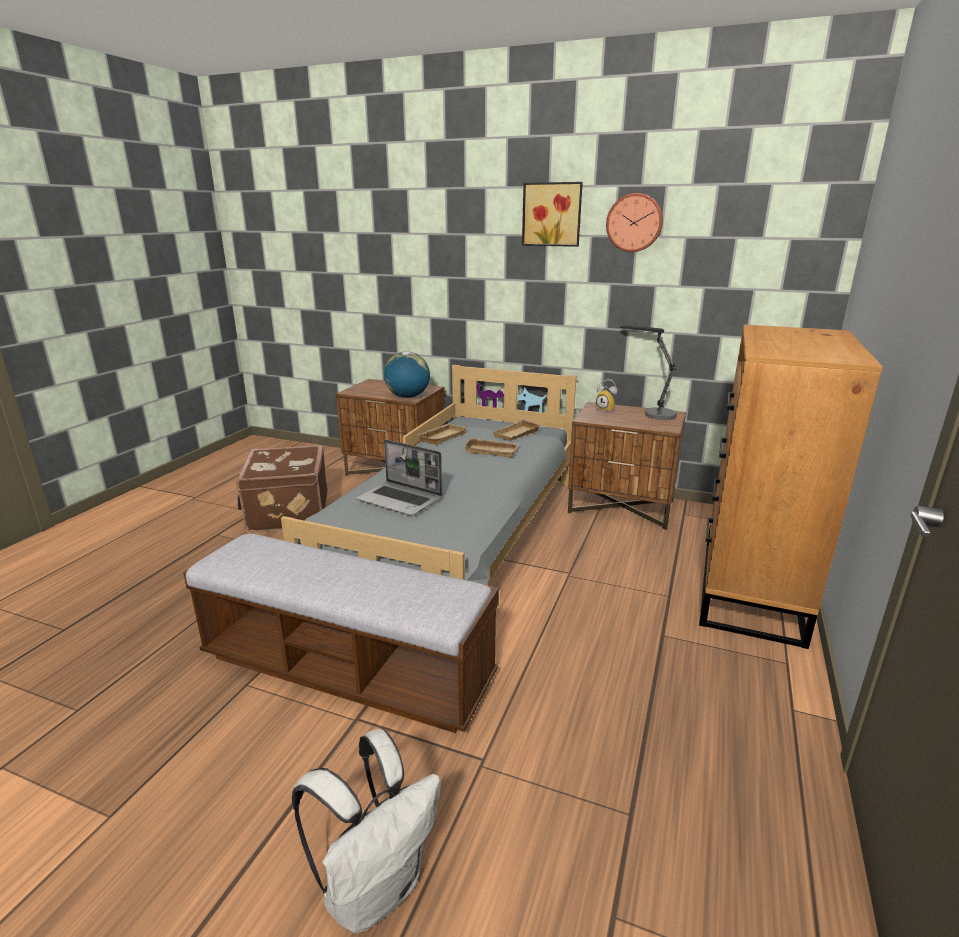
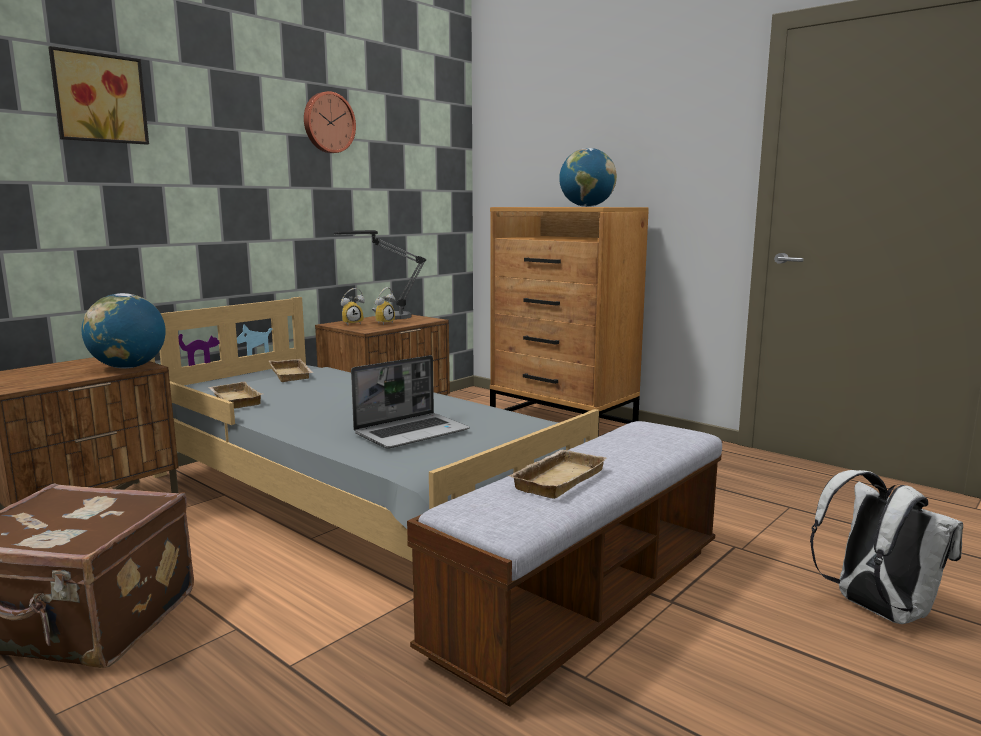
camera: 70 degrees left, 10 degrees down
beige tray [463,438,519,457] -> beige tray moved to [508,450,606,499]
picture [522,182,583,247] -> picture moved to [48,46,149,145]
none -> alarm clock [372,287,396,325]
none -> globe [559,148,617,207]

